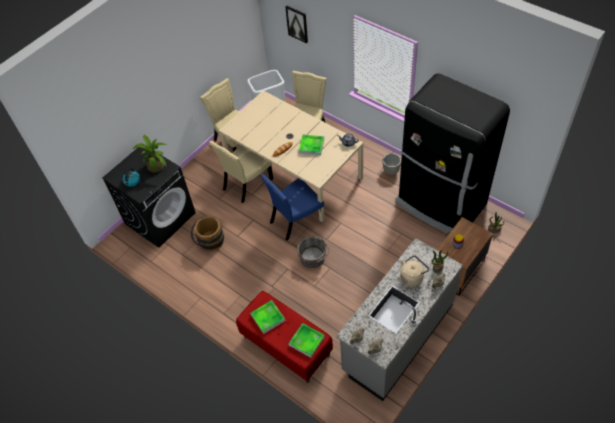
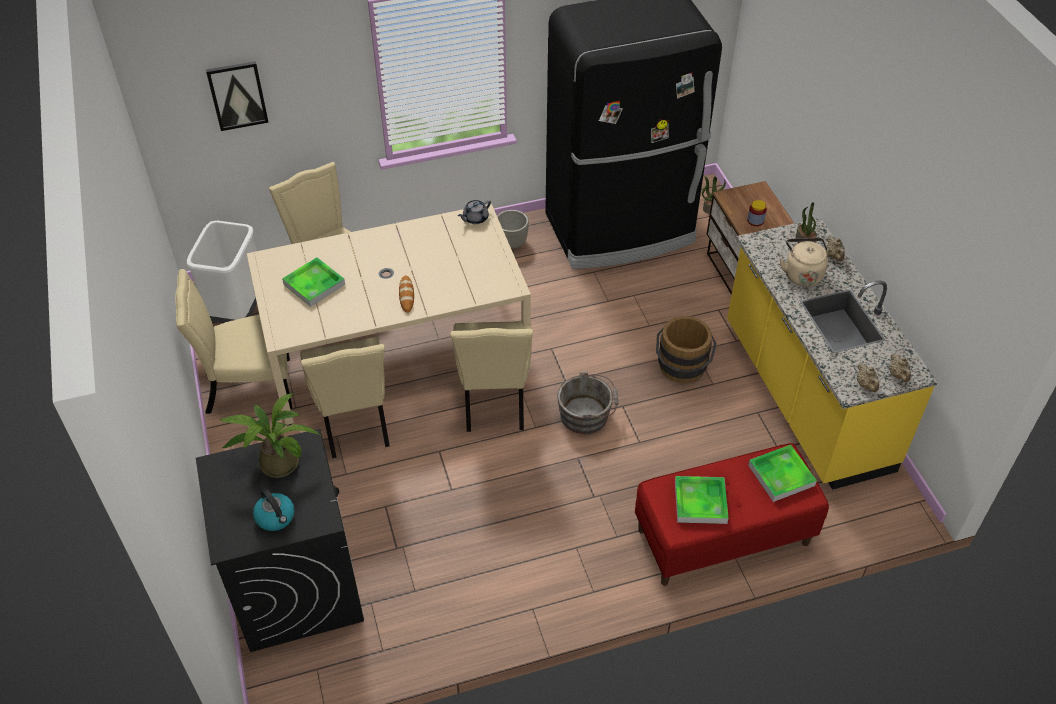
camera: 60 degrees left, 5 degrees down
brown bucket [191,216,224,251] -> brown bucket moved to [656,316,717,383]
blue chair [261,174,324,241] -> beige chair [451,321,533,432]
tray [299,135,324,156] -> tray moved to [282,257,345,307]
grey counter [336,238,463,401] -> yellow counter [727,218,938,490]

